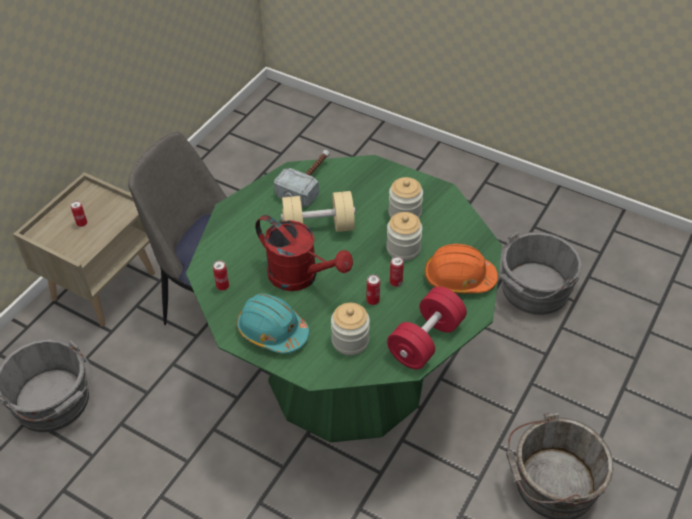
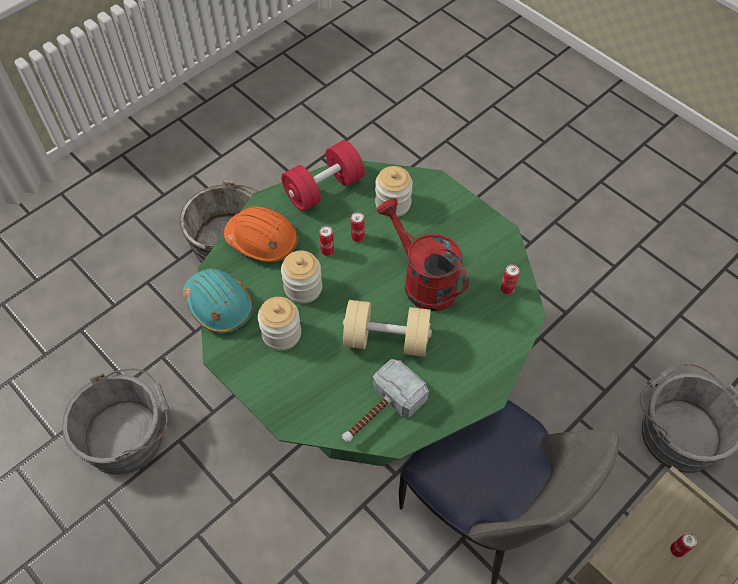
camera: 165 degrees left, 10 degrees up
turquoise hard hat [237,293,309,354] -> turquoise hard hat moved to [183,269,253,333]

